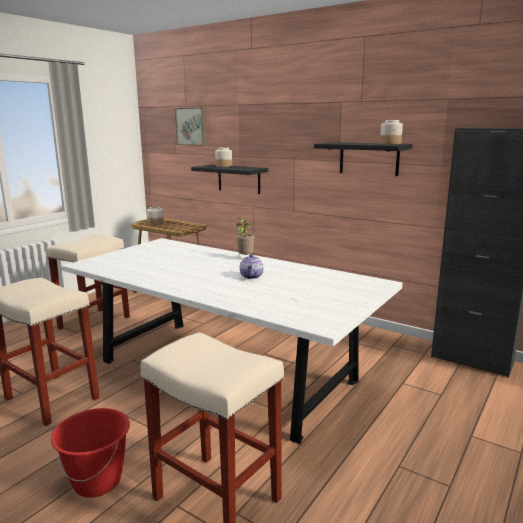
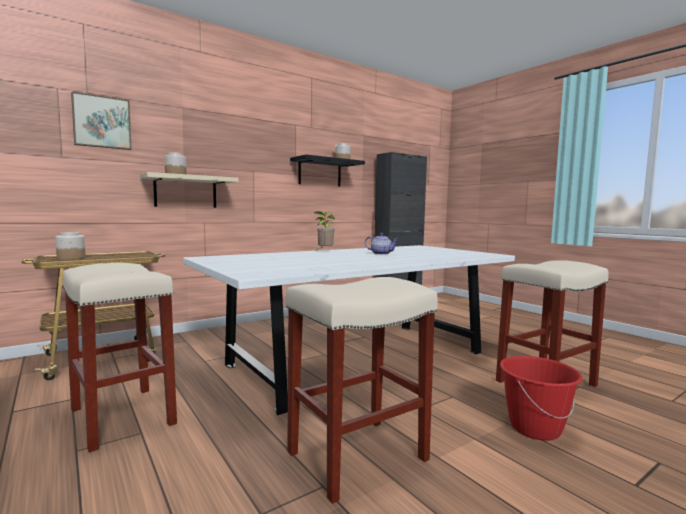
camera: 70 degrees left, 10 degrees down
black shelf [191,165,268,194] -> beige shelf [140,172,239,208]

